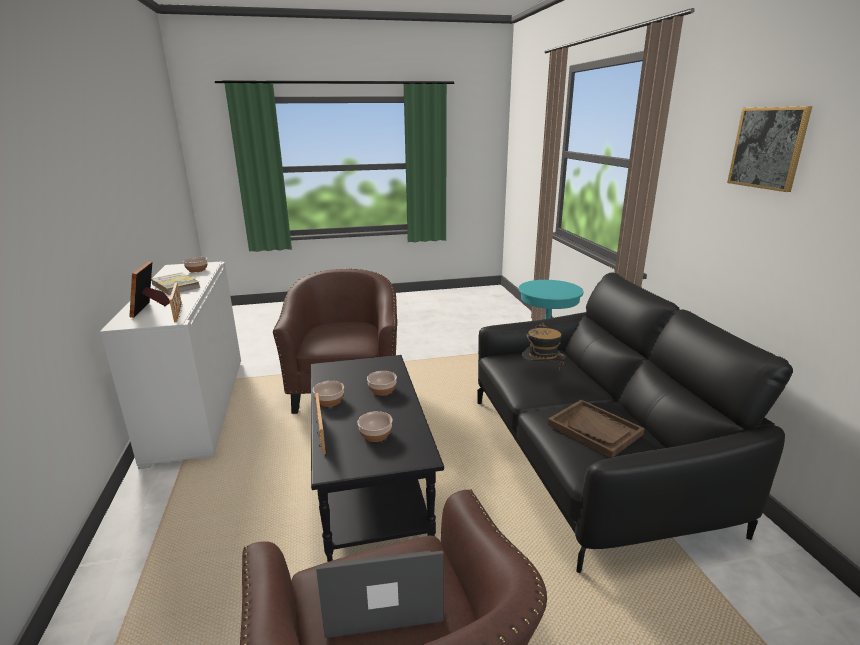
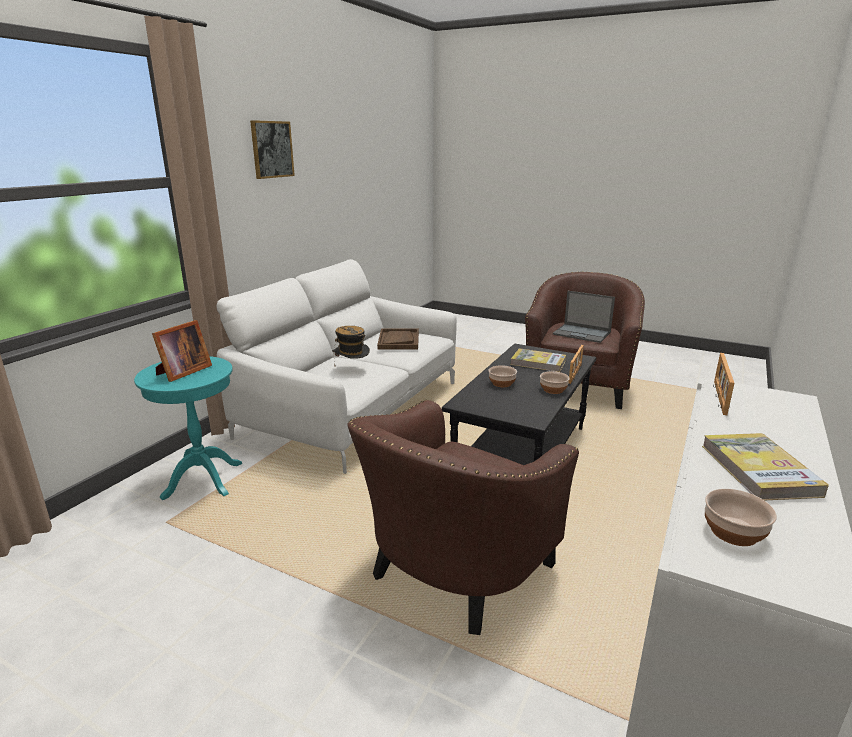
camera: 140 degrees left, 0 degrees up
picture frame [129,261,170,318] -> picture frame moved to [152,320,212,382]
bowl [357,411,393,442] -> book [511,348,566,372]
black sofa [477,272,793,573] -> white sofa [216,259,457,474]

